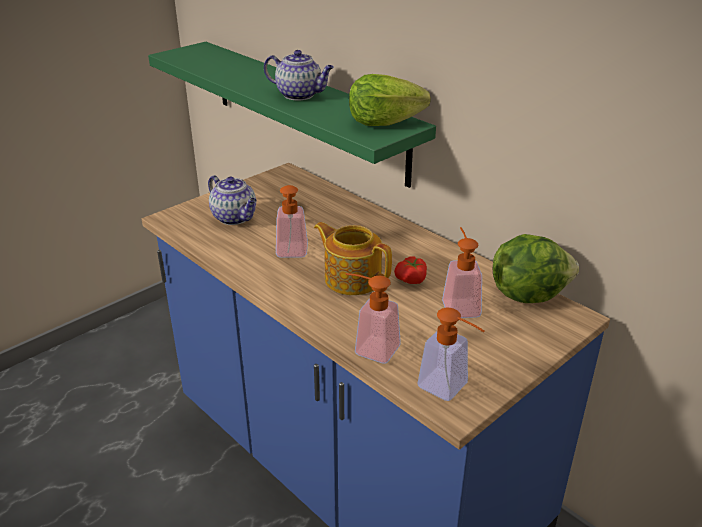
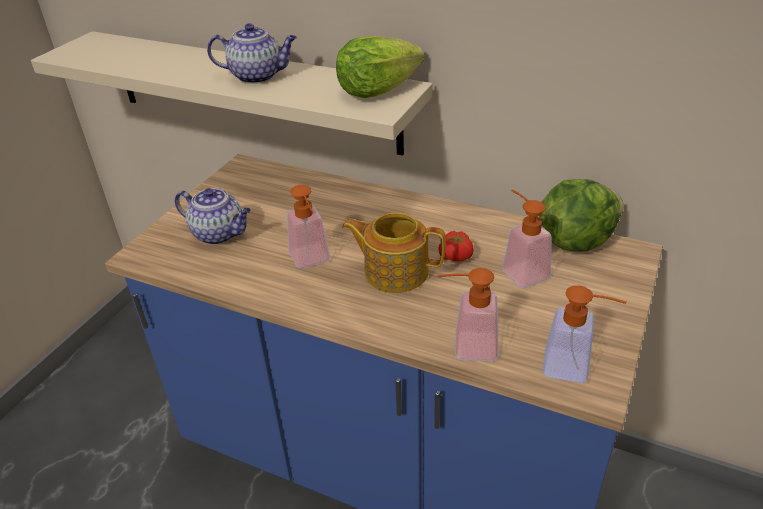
camera: 20 degrees left, 5 degrees up
green shelf [148,42,436,188] -> beige shelf [31,31,433,156]

